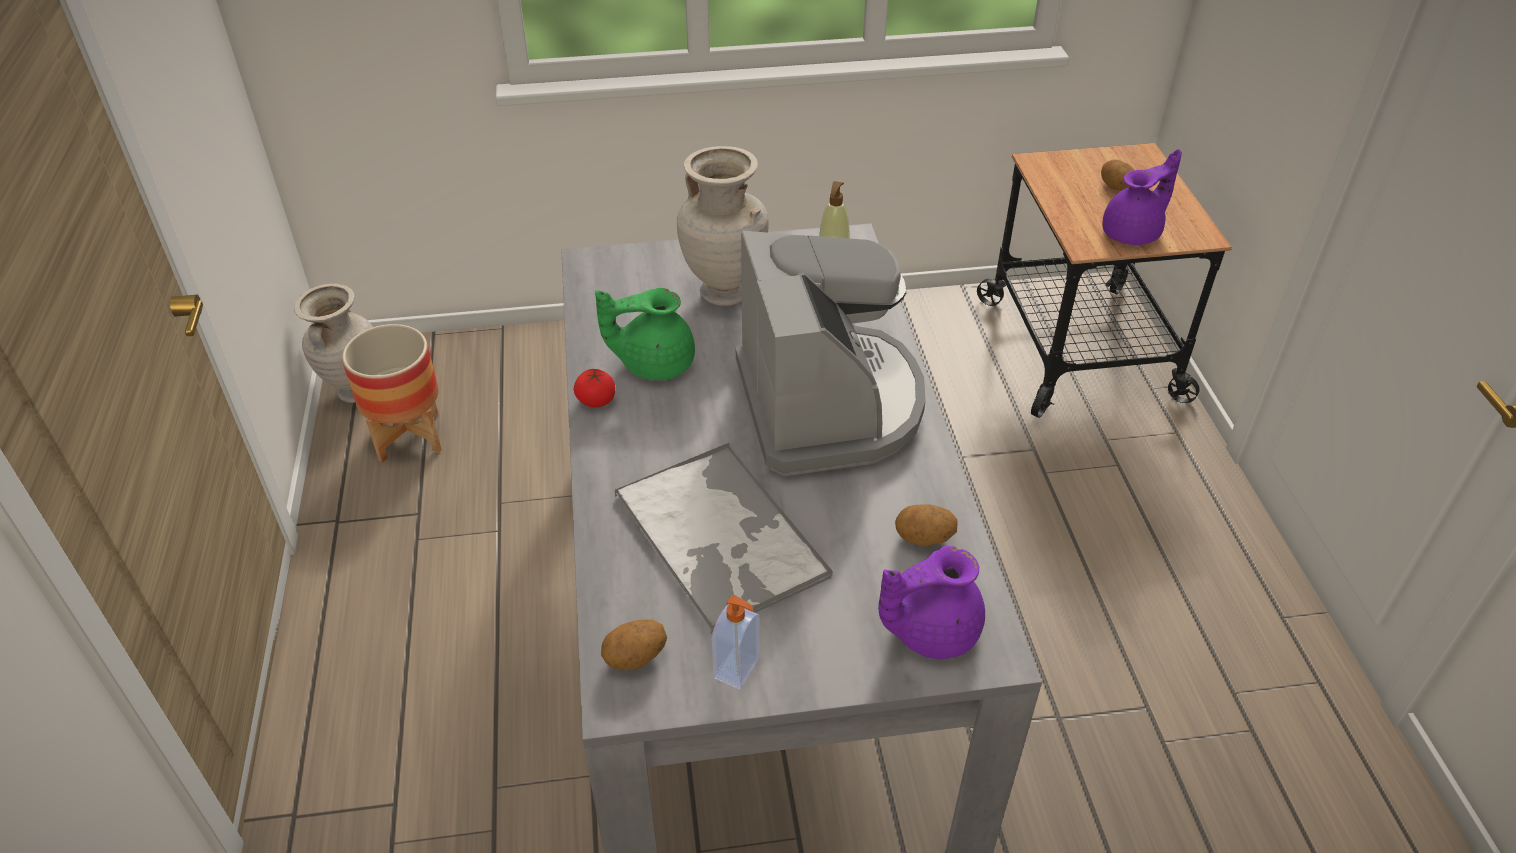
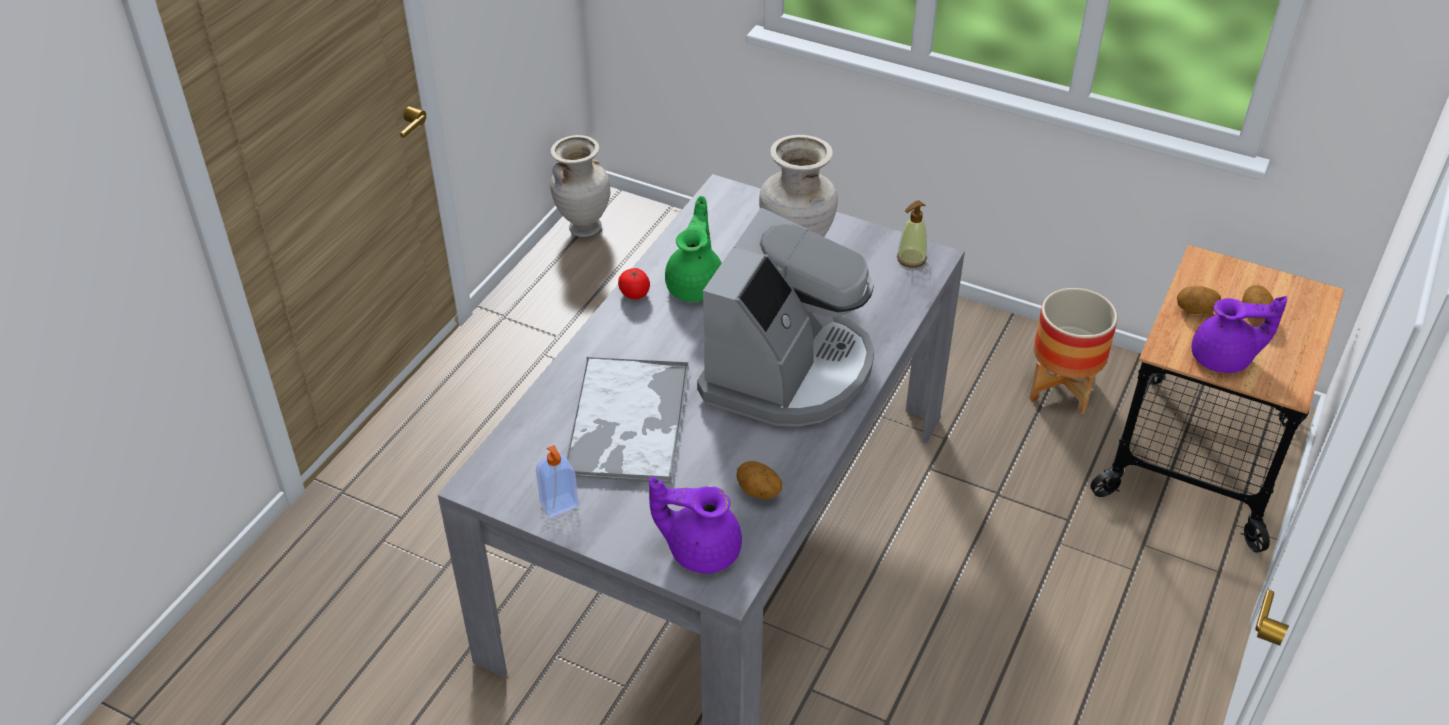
camera: 35 degrees right, 0 degrees up
planter [342,324,442,463] -> planter moved to [1029,288,1118,414]
green teapot [595,288,695,380] -> green teapot turned 75 degrees clockwise [665,196,722,302]
potato [601,619,667,670] -> potato moved to [1177,286,1221,314]

